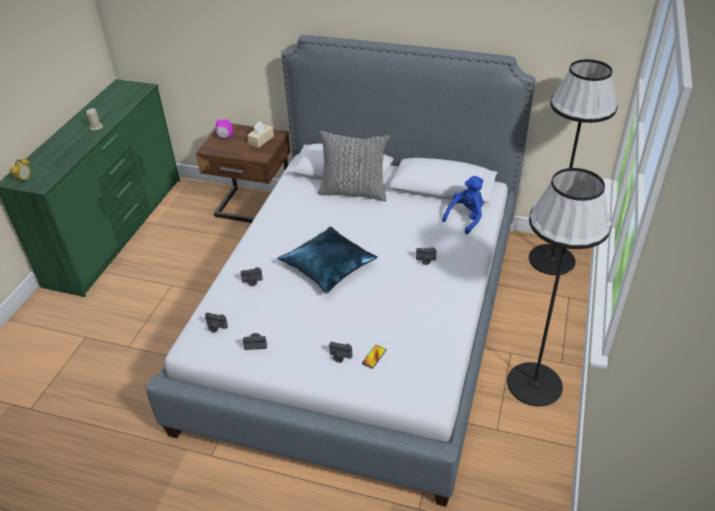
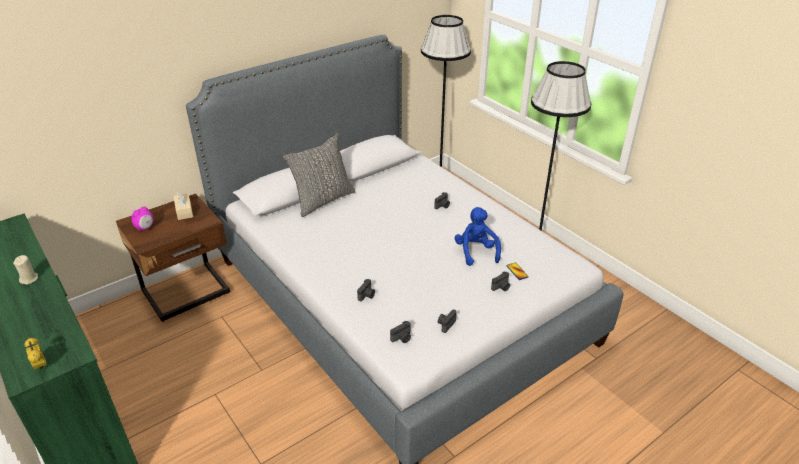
camera: 55 degrees left, 5 degrees down
blue pillow [278,227,378,294] -> none
blue plush toy [442,176,484,234] -> blue plush toy moved to [455,207,501,266]

